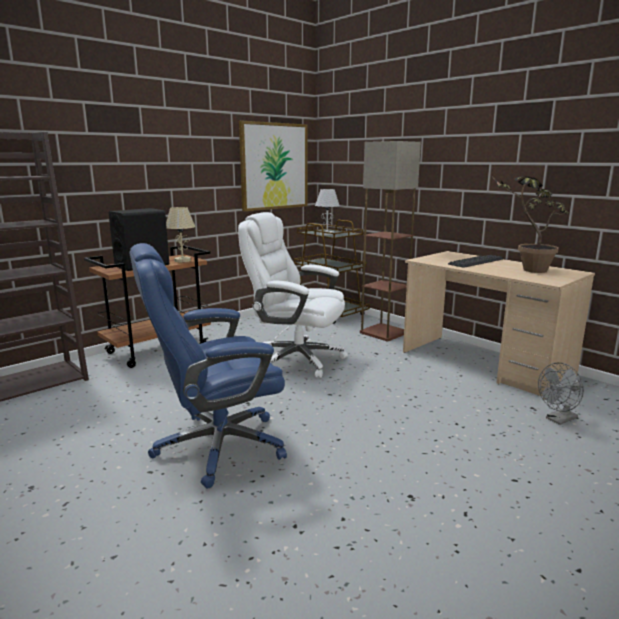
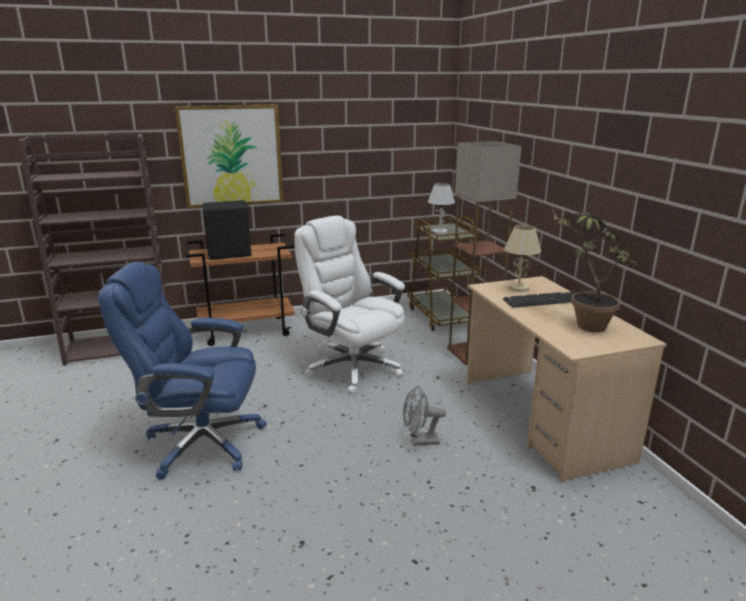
camera: 25 degrees right, 5 degrees up
beige table lamp [166,207,195,262] -> beige table lamp moved to [504,225,541,292]
picture [239,121,308,211] -> picture moved to [175,105,284,208]
grey fan [538,363,584,425] -> grey fan moved to [403,386,446,446]

